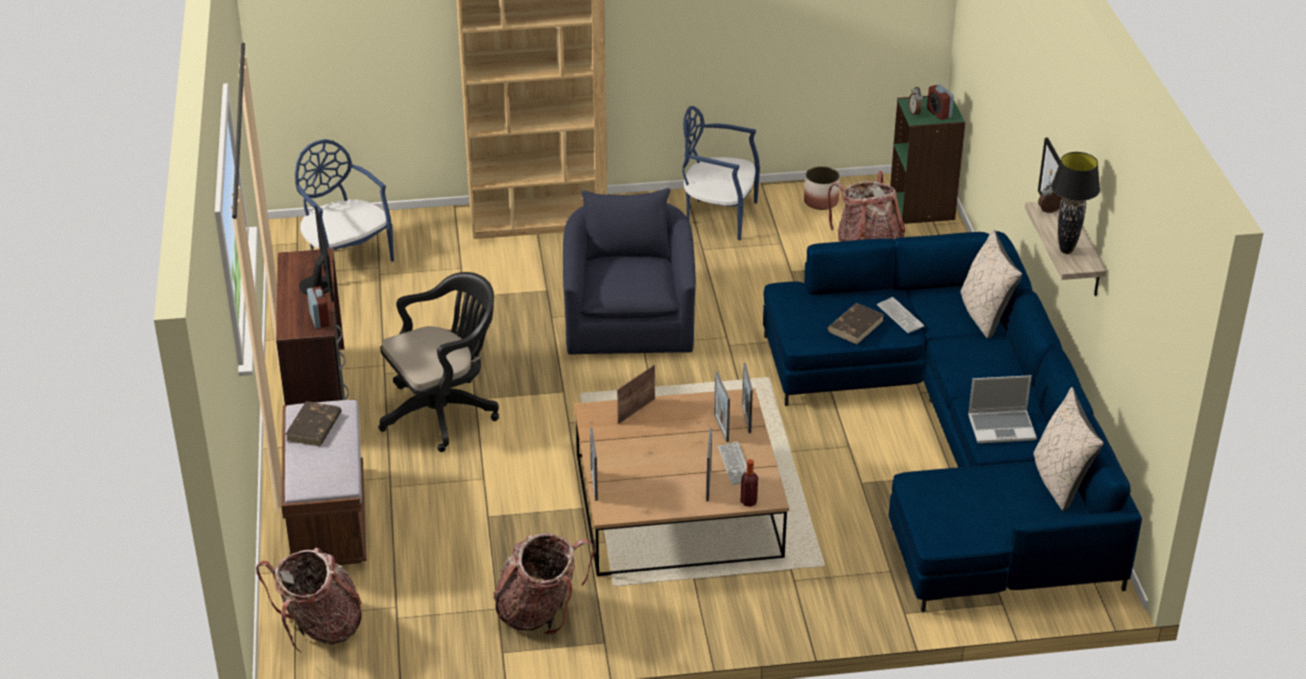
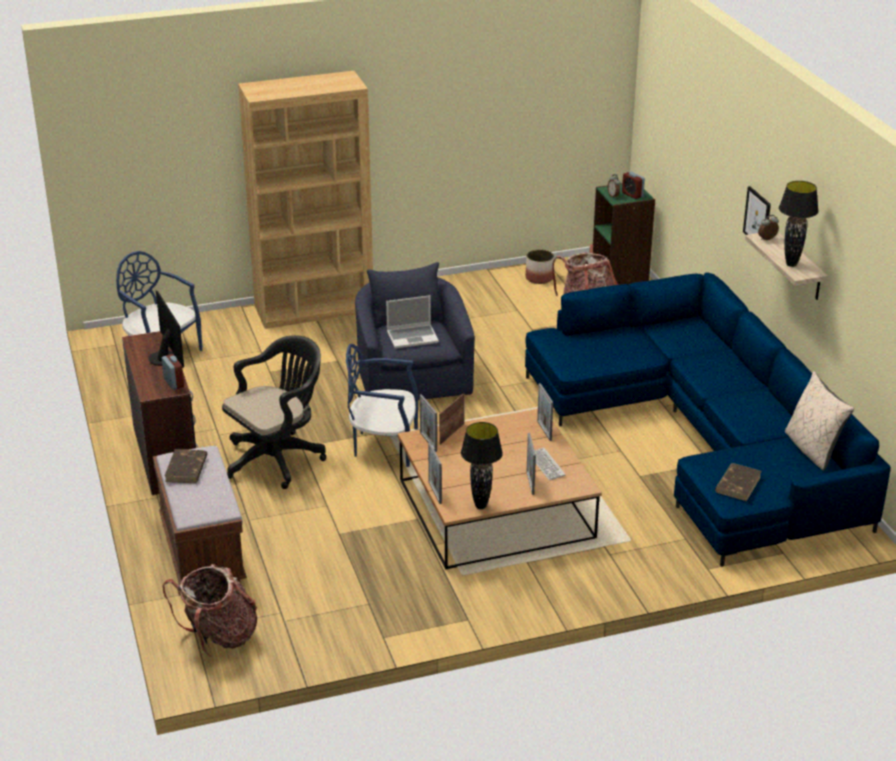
camera: 10 degrees left, 5 degrees down
backpack [493,533,595,635] -> none
blue chair [682,106,760,240] -> blue chair moved to [346,344,418,467]
picture frame [714,372,730,442] -> picture frame moved to [420,394,437,452]
bottle [741,459,758,507] -> none
brown book [827,303,884,344] -> brown book moved to [715,463,762,501]
keyboard [877,297,924,333] -> none
beige pillow [960,229,1022,339] -> none
laptop [968,375,1037,443] -> laptop moved to [386,295,439,348]
none -> black table lamp [461,422,503,509]

